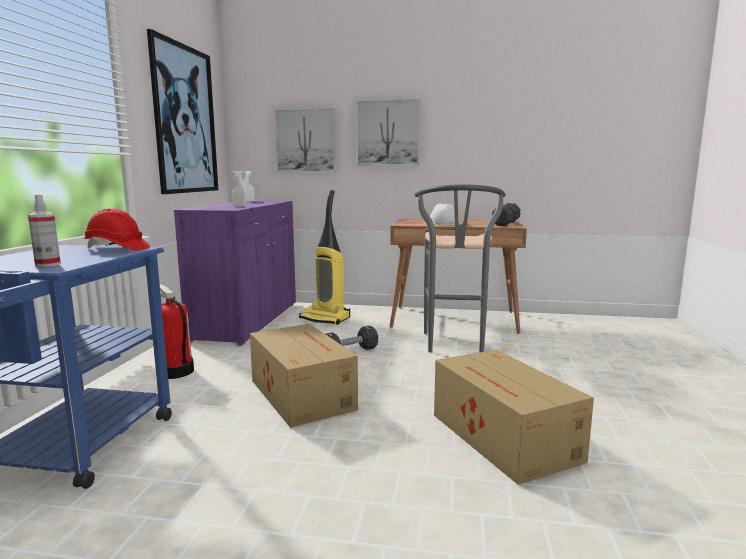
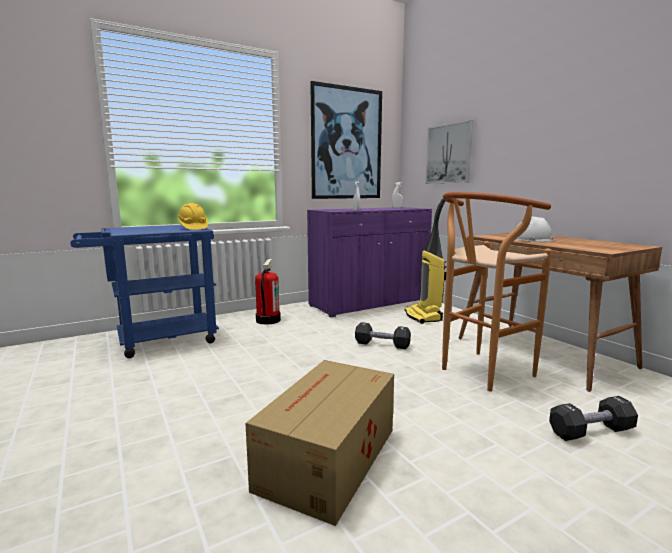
camera: 50 degrees right, 0 degrees up
spray bottle [28,194,61,267] -> none
red hard hat [84,208,150,250] -> yellow hard hat [177,203,208,230]
cardboard box [250,324,358,428] -> none
picture [356,99,420,166] -> none
grey stool [415,185,506,352] -> brown stool [442,192,552,392]
black dumbbell [492,203,520,226] -> black dumbbell moved to [549,396,638,441]

